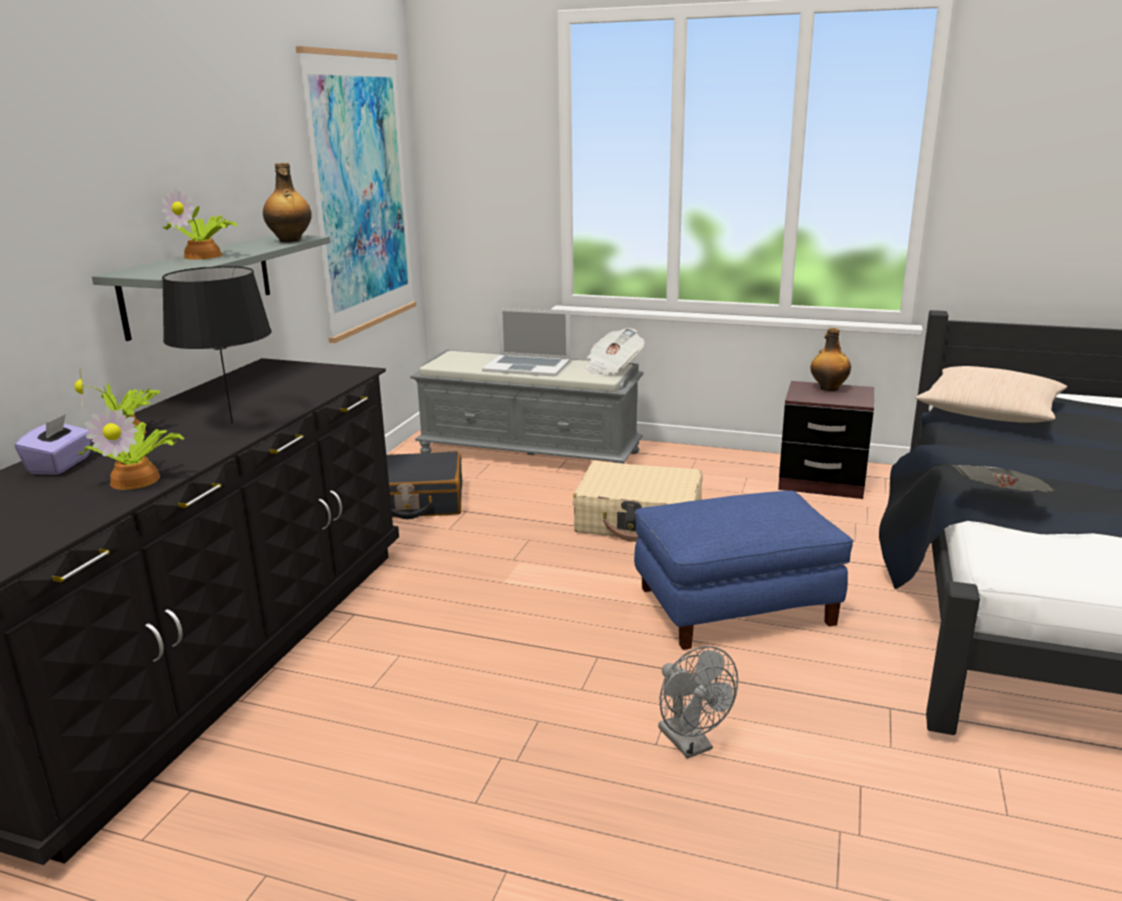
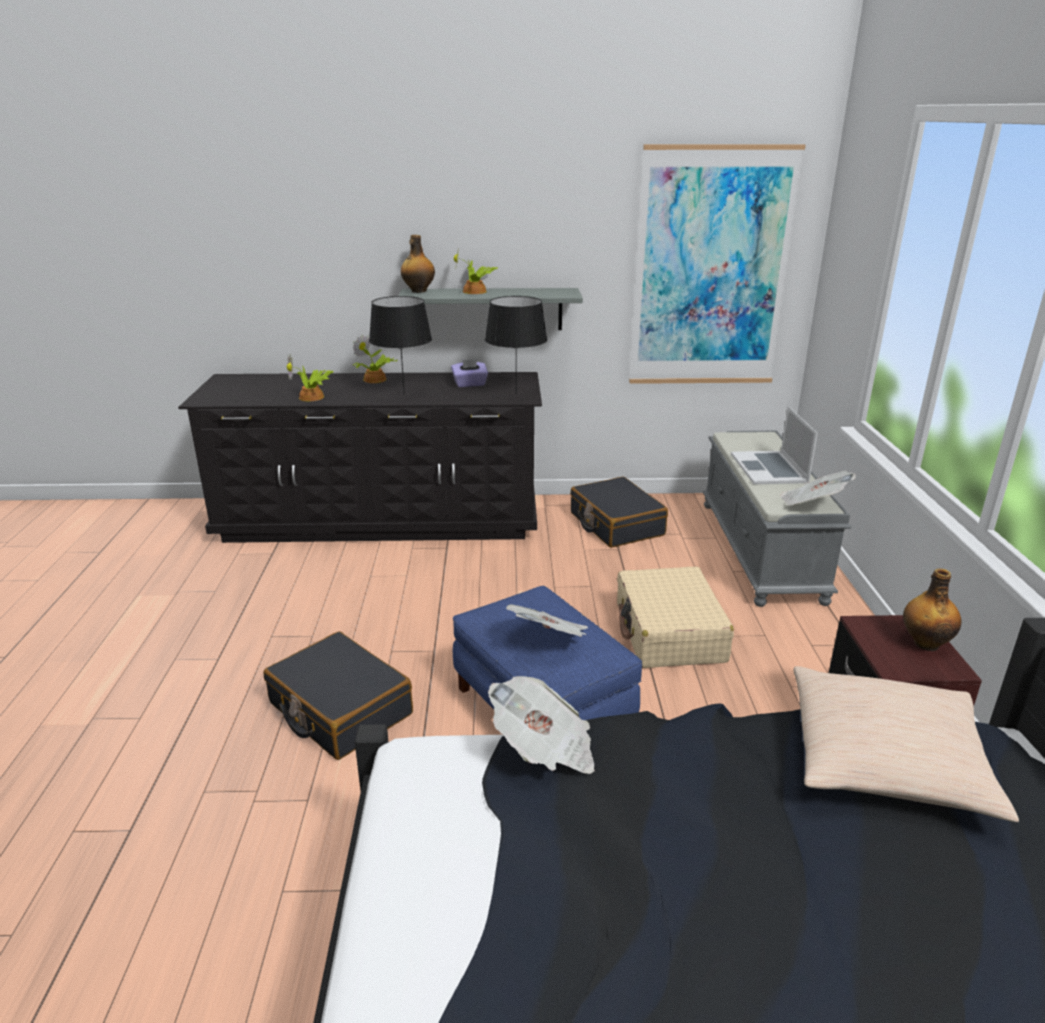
camera: 70 degrees right, 5 degrees up
purple tissue box [15,414,91,475] -> purple tissue box moved to [451,359,488,387]
bottle [263,163,312,242] -> bottle moved to [401,235,435,293]
grey fan [658,646,738,759] -> black suitcase [263,631,413,760]
none -> black table lamp [485,296,547,394]
none -> newspaper [506,604,588,637]

